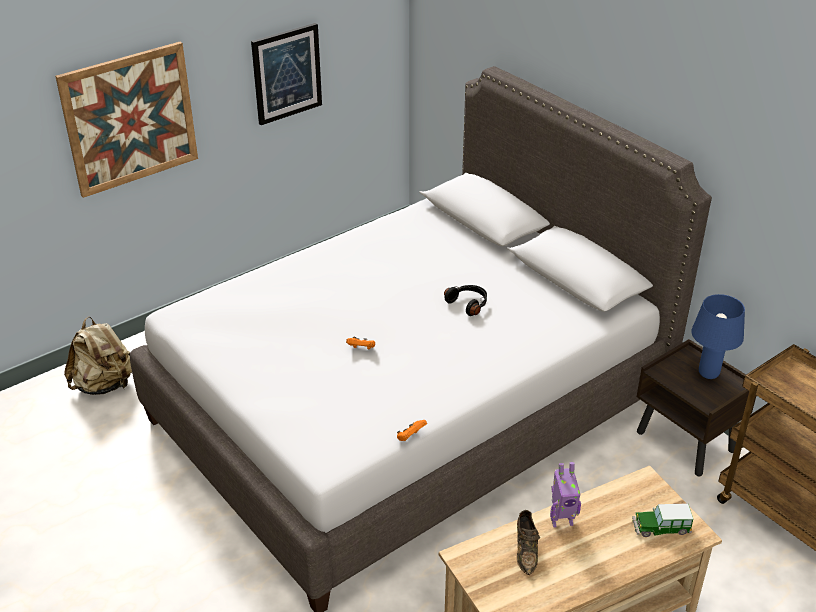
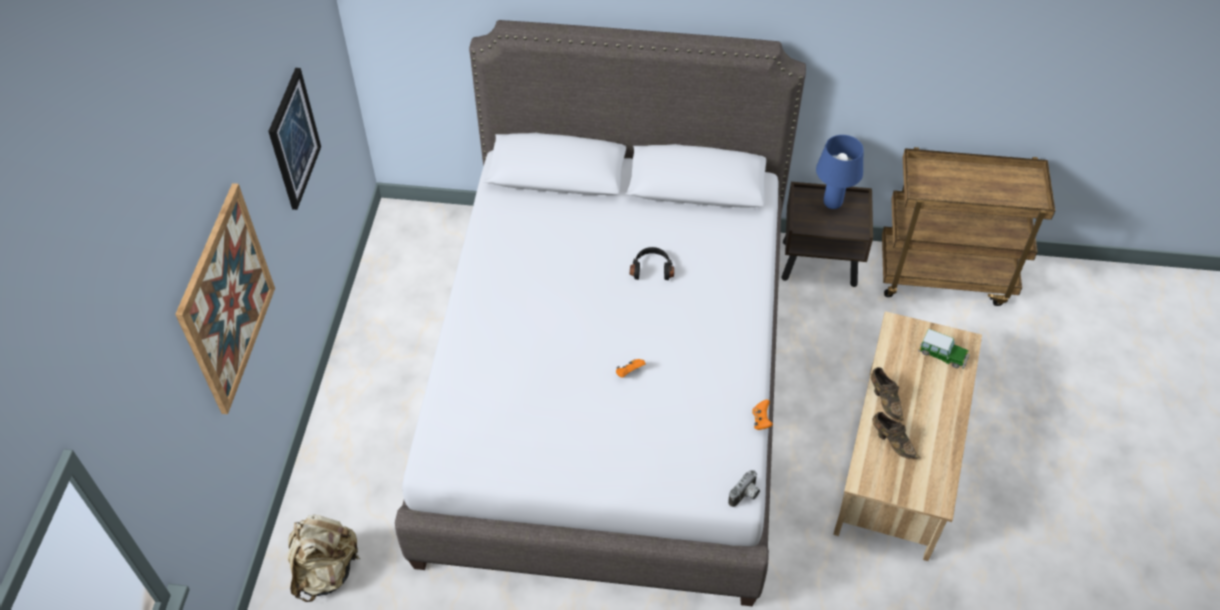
camera: 45 degrees left, 15 degrees up
toy robot [550,462,581,527] -> brown shoe [871,367,904,421]
toy car [632,503,693,537] -> toy car turned 105 degrees counterclockwise [918,329,970,369]
none -> camera [728,470,760,507]

